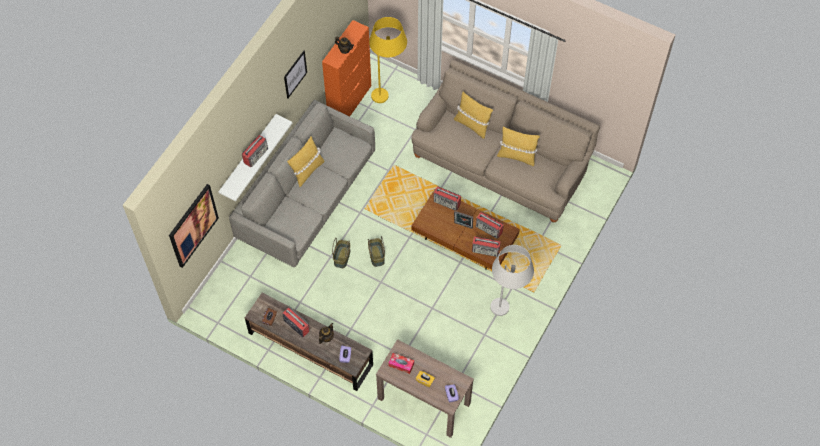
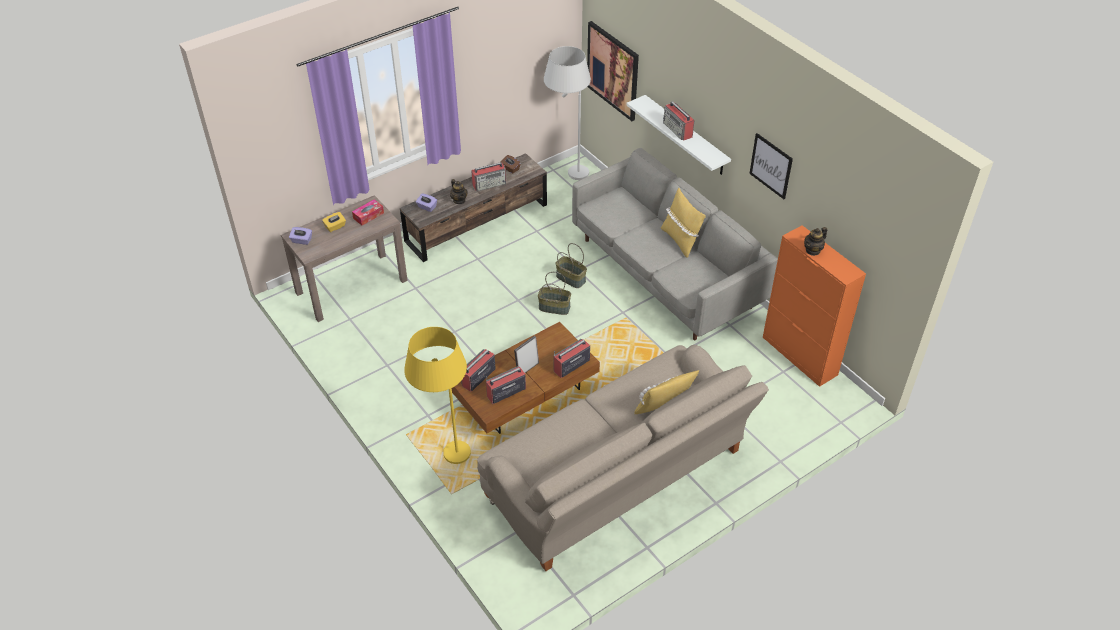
camera: 115 degrees right, 15 degrees down
yellow floor lamp [369,17,407,103] -> yellow floor lamp moved to [404,327,471,464]
white floor lamp [490,245,534,316] -> white floor lamp moved to [544,46,591,180]
yellow pillow [497,126,540,166] -> none

